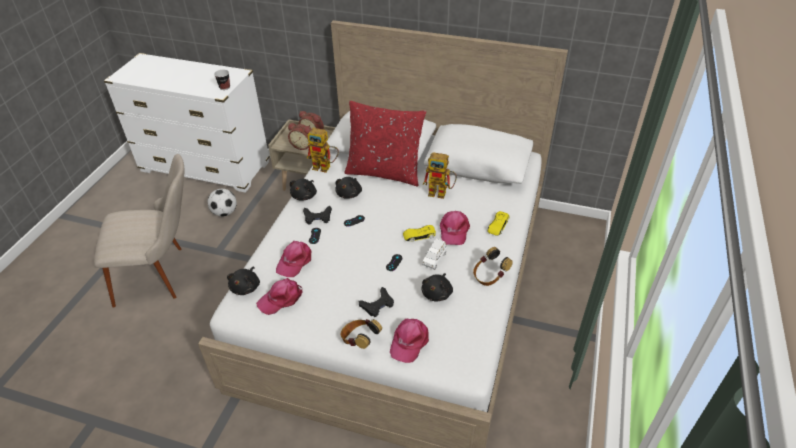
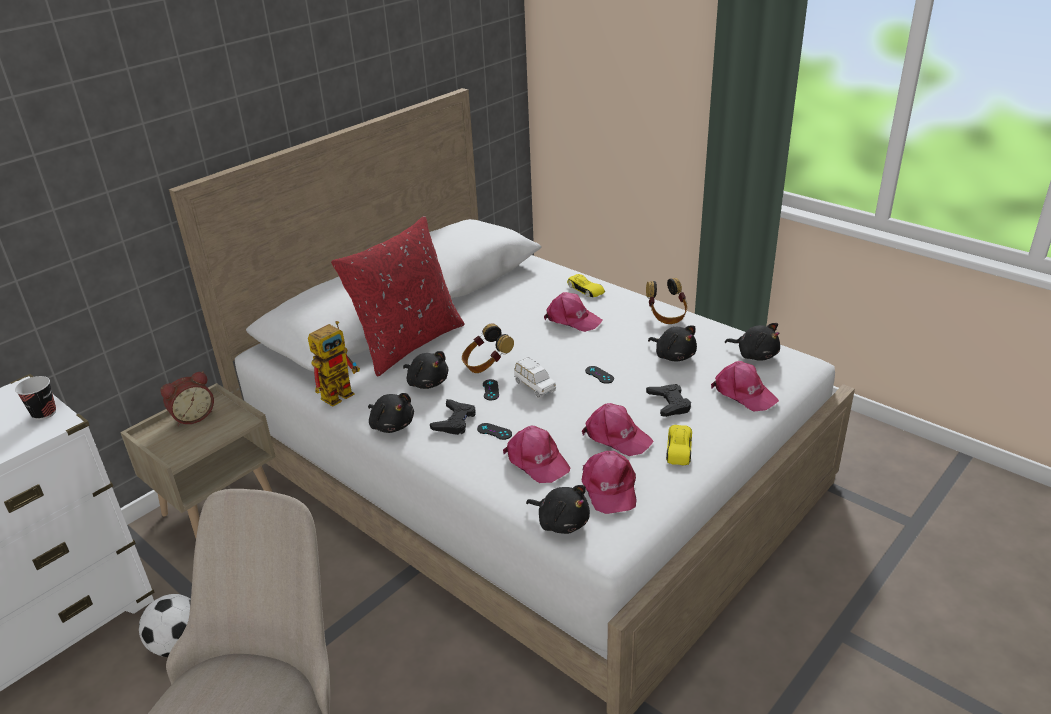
camera: 65 degrees left, 10 degrees down
alarm clock [288,123,311,150] -> none
headphones [341,319,382,349] -> headphones moved to [462,323,514,373]
yellow toy car [403,225,436,242] -> yellow toy car moved to [666,425,692,465]
white toy car [422,239,447,270] -> white toy car moved to [514,357,556,399]
toy robot [423,152,457,199] -> none
none -> pink cap [582,403,654,456]
none -> black plush toy [725,323,780,360]

